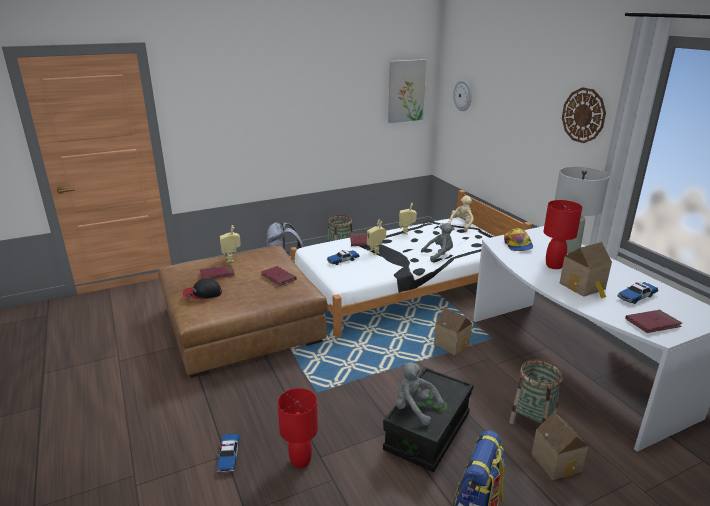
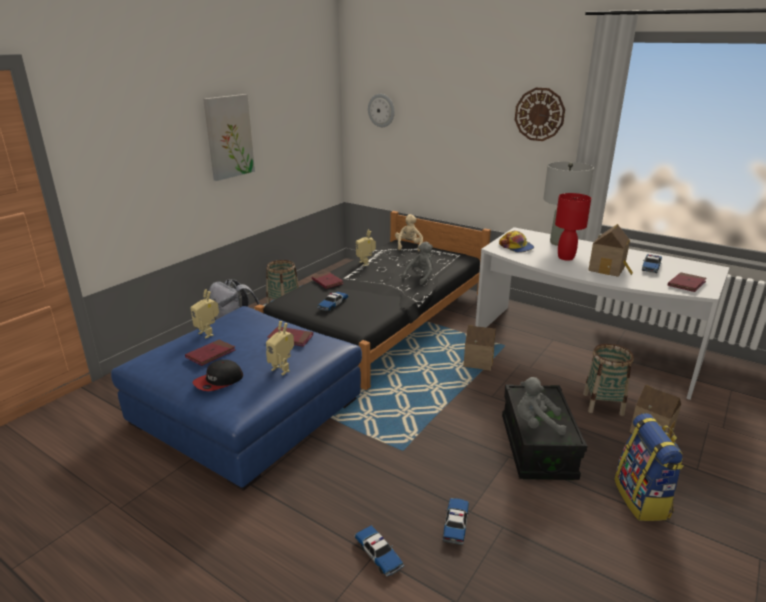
camera: 30 degrees left, 0 degrees up
brown ottoman [158,245,327,378] -> blue ottoman [111,306,362,491]
red table lamp [277,388,318,468] -> toy car [443,498,469,545]
white bed [290,190,532,338] -> black bed [255,211,491,390]
toy robot [367,219,386,255] -> toy robot moved to [266,321,294,375]
picture [388,59,426,123] -> picture moved to [203,94,255,181]

